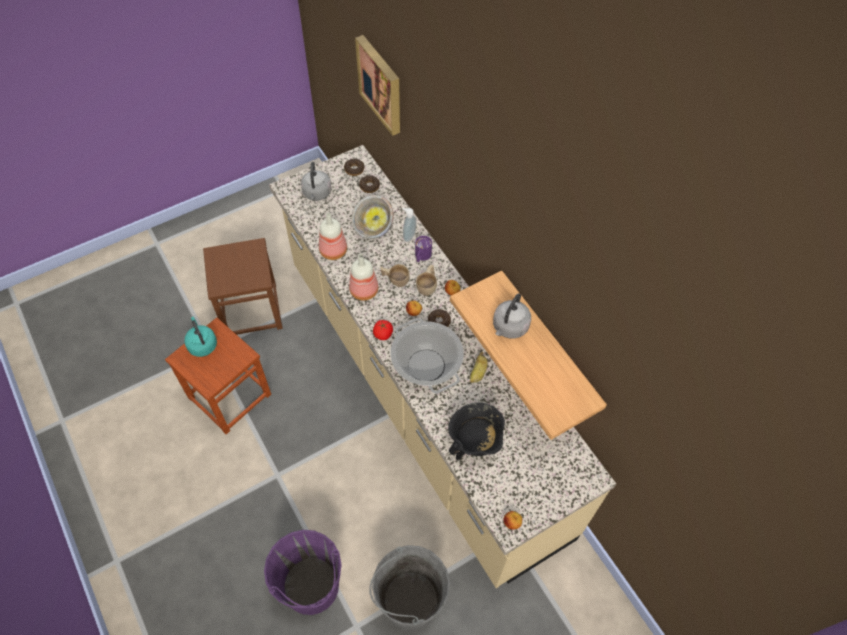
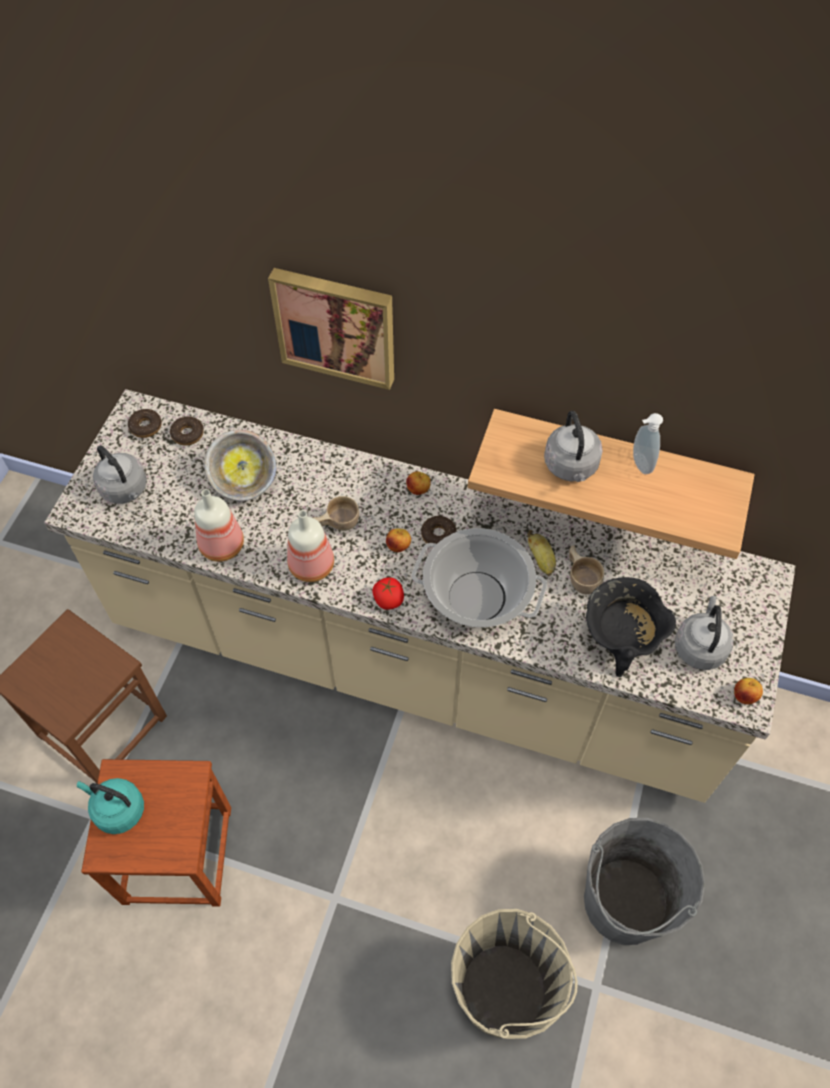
camera: 40 degrees left, 0 degrees up
purple bucket [264,530,342,615] -> beige bucket [451,909,578,1039]
picture [355,35,400,136] -> picture moved to [268,268,394,390]
soap dispenser [403,208,416,242] -> soap dispenser moved to [633,413,663,474]
purple mug [415,236,432,262] -> none
beige cup [416,265,437,296] -> beige cup moved to [569,545,604,594]
none -> grey kettle [675,596,734,670]

